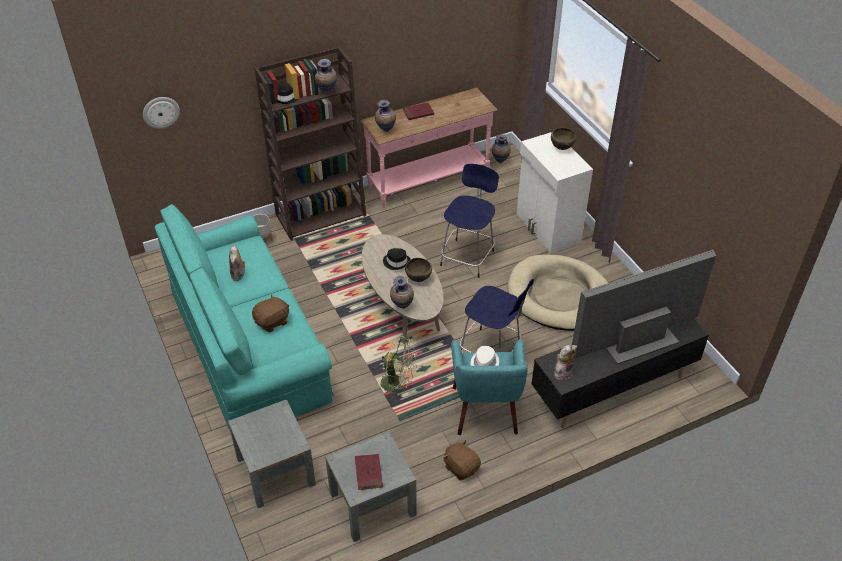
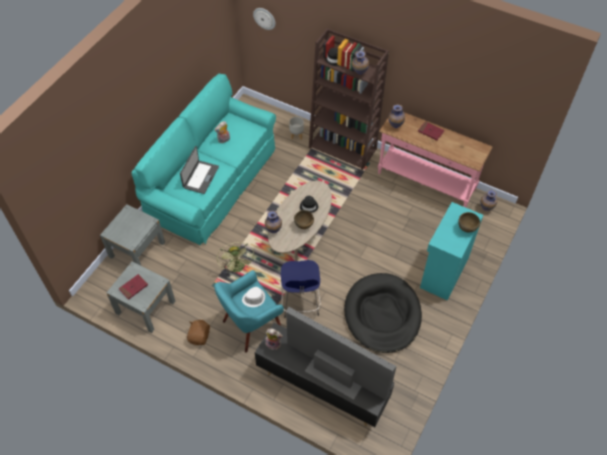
camera: 55 degrees right, 10 degrees up
brown plush toy [252,294,289,332] -> laptop [180,146,219,194]
blue stool [440,164,499,278] -> none
beige dog bed [508,254,609,331] -> black dog bed [344,273,422,353]
white cabinet [517,132,593,254] -> turquoise cabinet [420,202,483,301]

